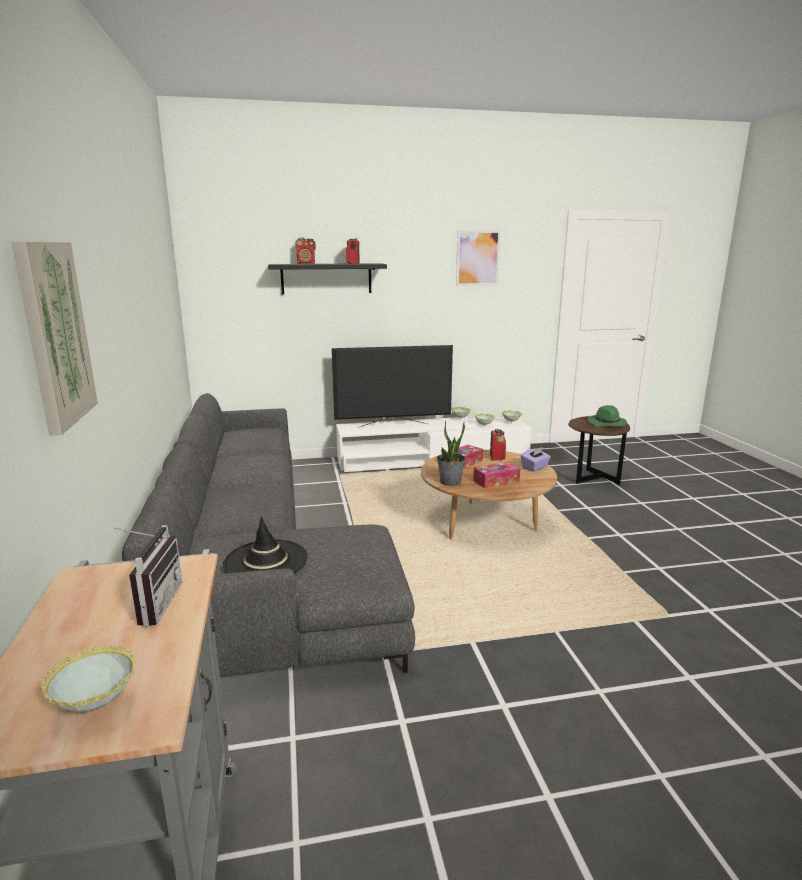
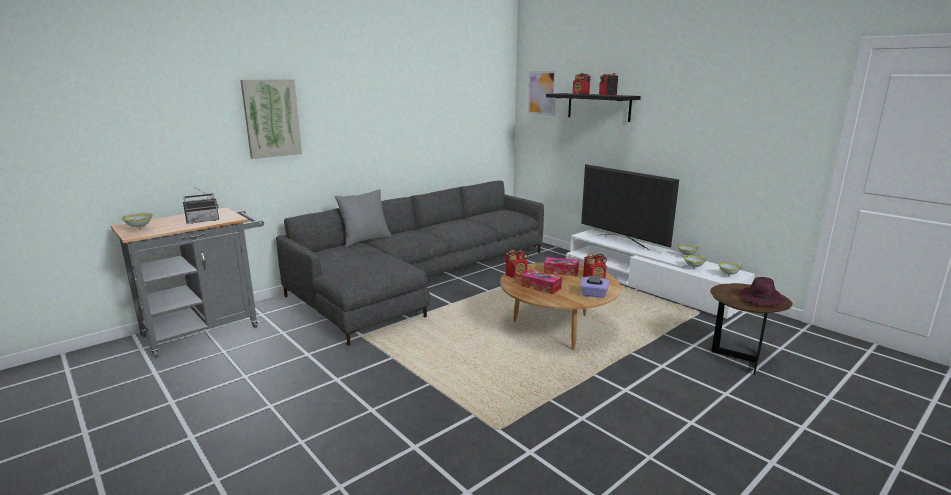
camera: 60 degrees right, 0 degrees up
black hat [223,516,308,573] -> none
potted plant [437,421,465,486] -> radio [506,250,528,278]
picture [456,230,501,286] -> picture moved to [528,71,556,116]
green hat [588,405,627,427] -> purple hat [739,277,786,305]
none -> grey pillow [335,189,392,248]

